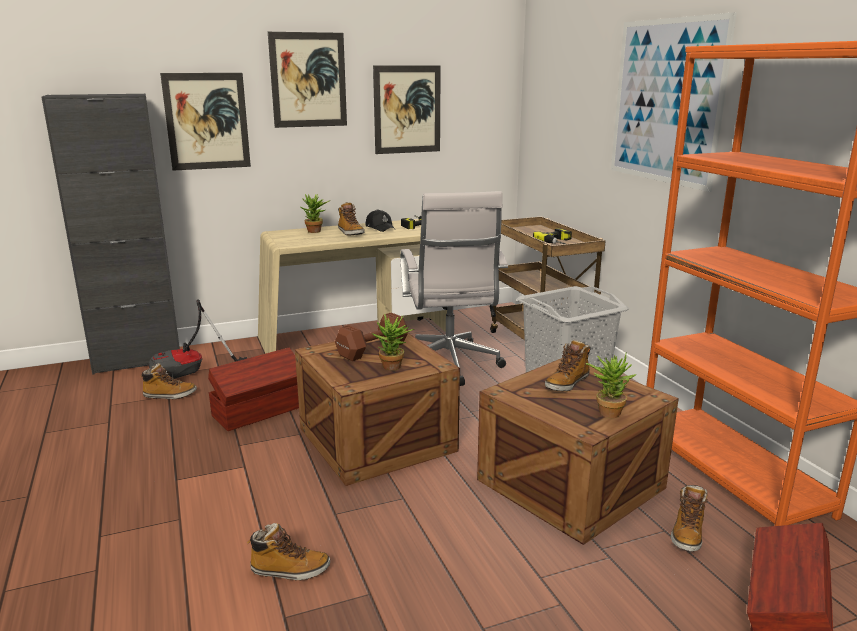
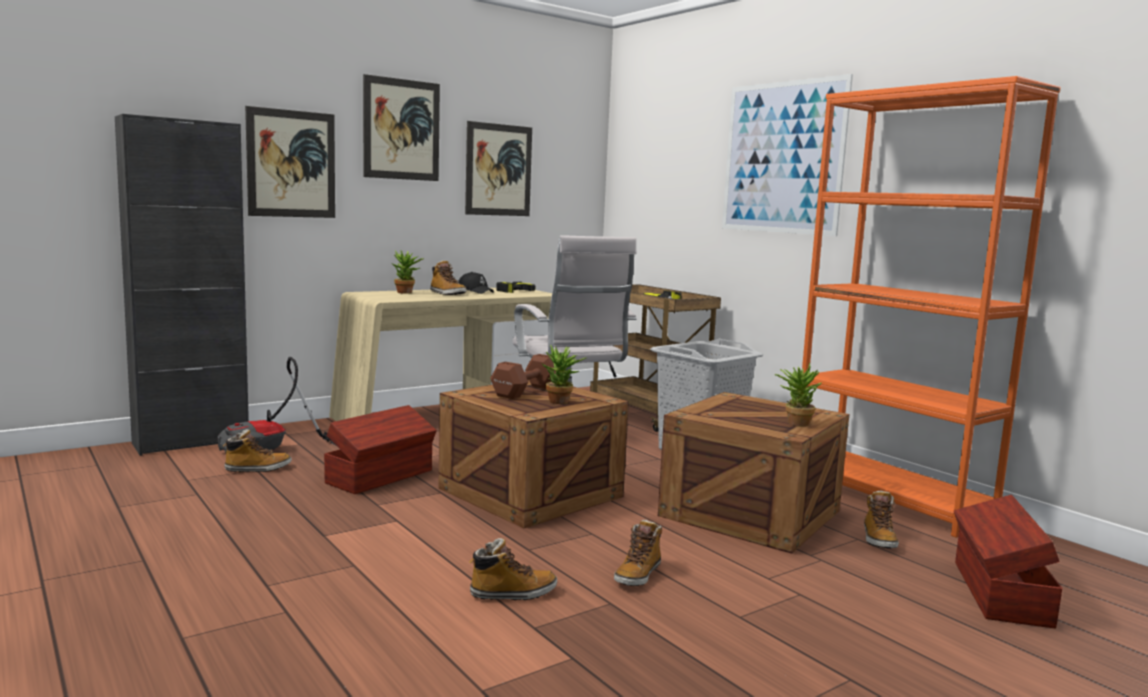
camera: 15 degrees left, 10 degrees down
boot [545,340,590,391] -> boot moved to [614,520,662,586]

